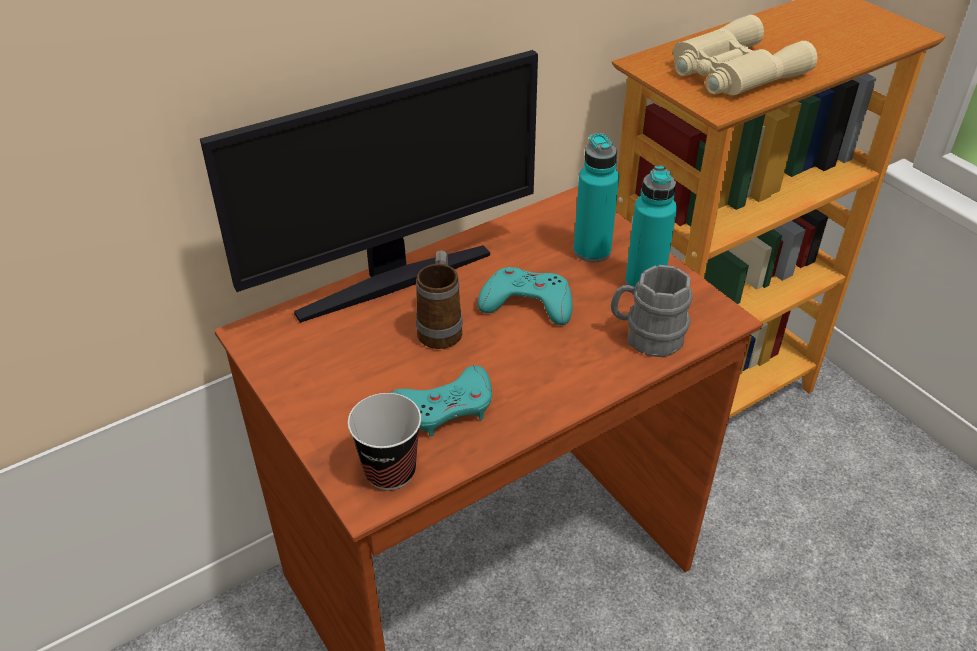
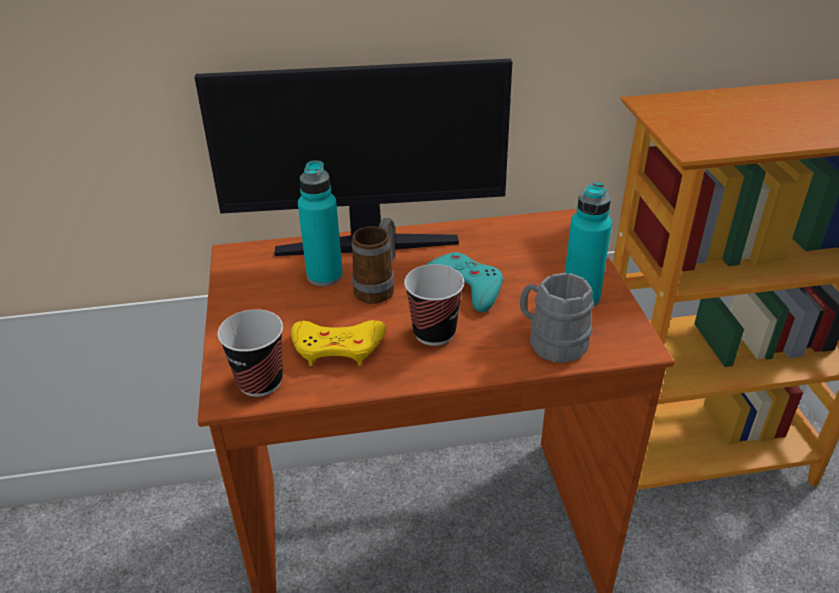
camera: 25 degrees right, 5 degrees down
turquoise game controller [390,365,492,437] -> yellow game controller [291,320,385,366]
turquoise bottle [573,133,619,262] -> turquoise bottle moved to [298,160,343,286]
beige binoculars [673,15,818,95] -> none
none -> cup [404,264,464,346]

